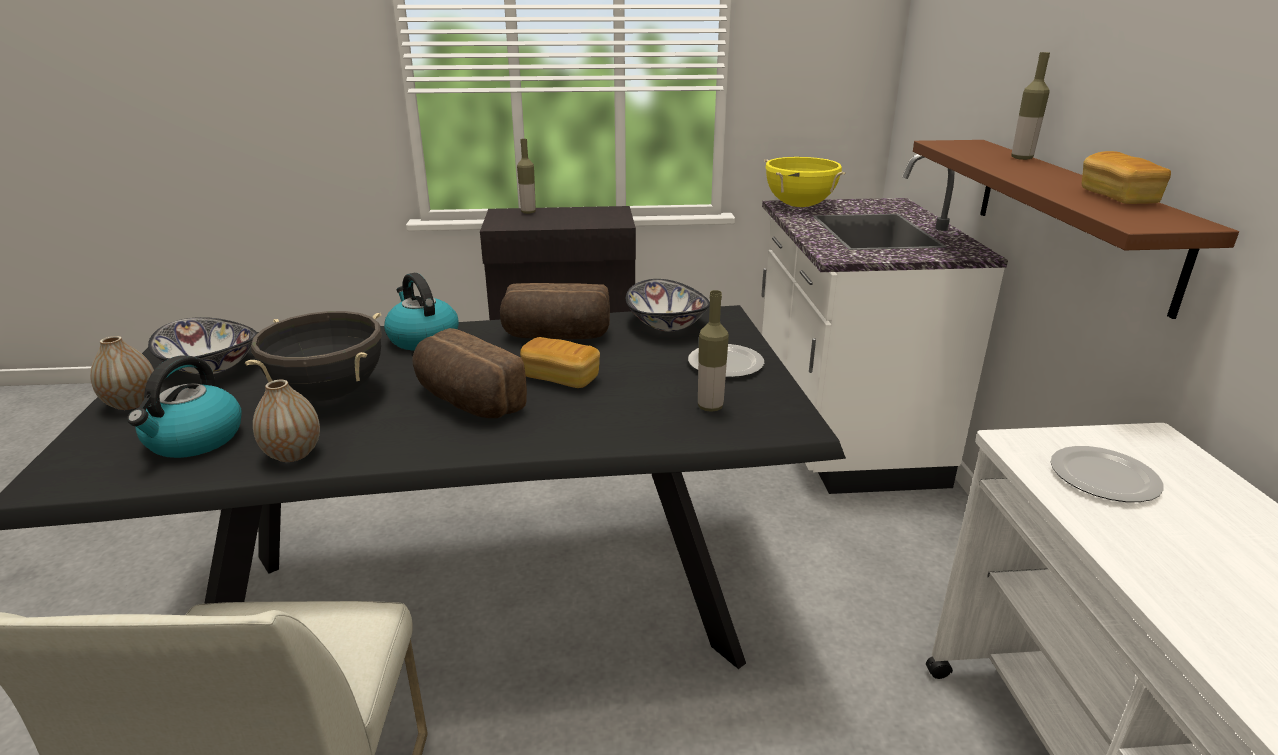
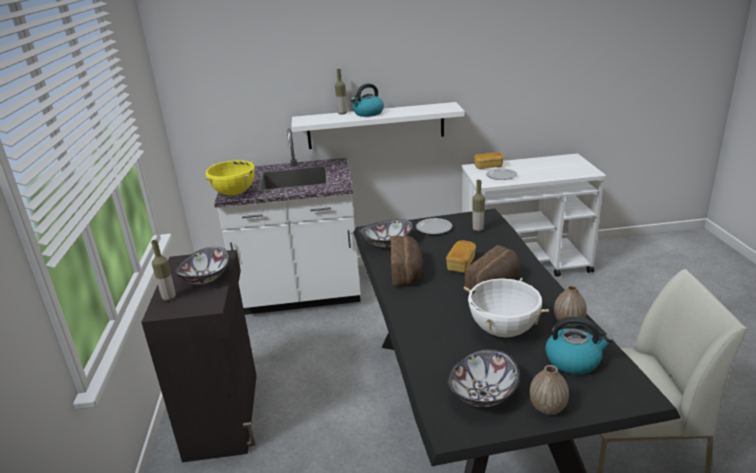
camera: 90 degrees left, 0 degrees up
black cooking pot [245,311,382,401] -> white cooking pot [464,278,549,337]
kettle [384,273,459,351] -> kettle moved to [351,83,384,117]
brown shelf [913,140,1239,319] -> white shelf [291,102,465,149]
bread [1082,151,1171,204] -> bread moved to [474,152,504,169]
none -> bowl [174,247,230,285]

